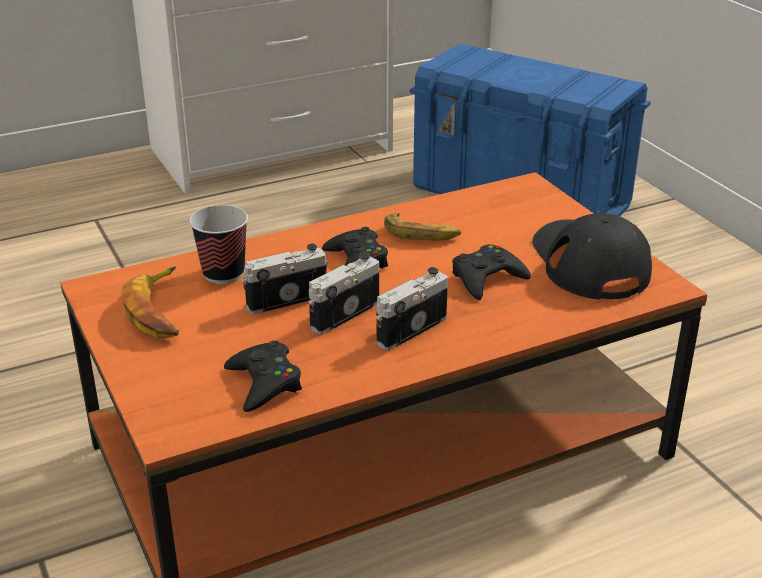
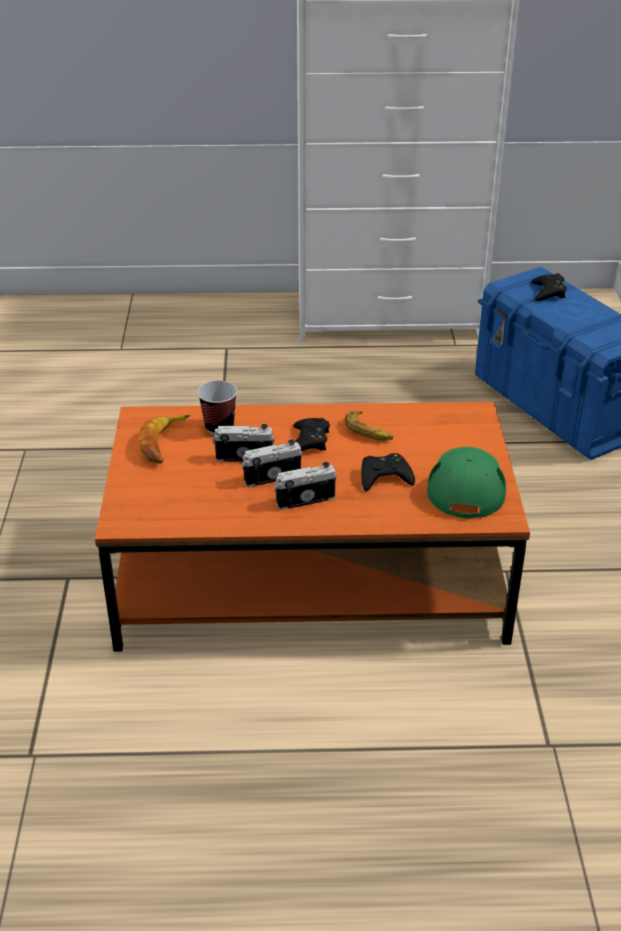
camera: 25 degrees right, 5 degrees up
black game controller [224,340,302,412] -> black game controller moved to [531,273,567,301]
black cap [532,213,652,300] -> green cap [427,447,506,518]

